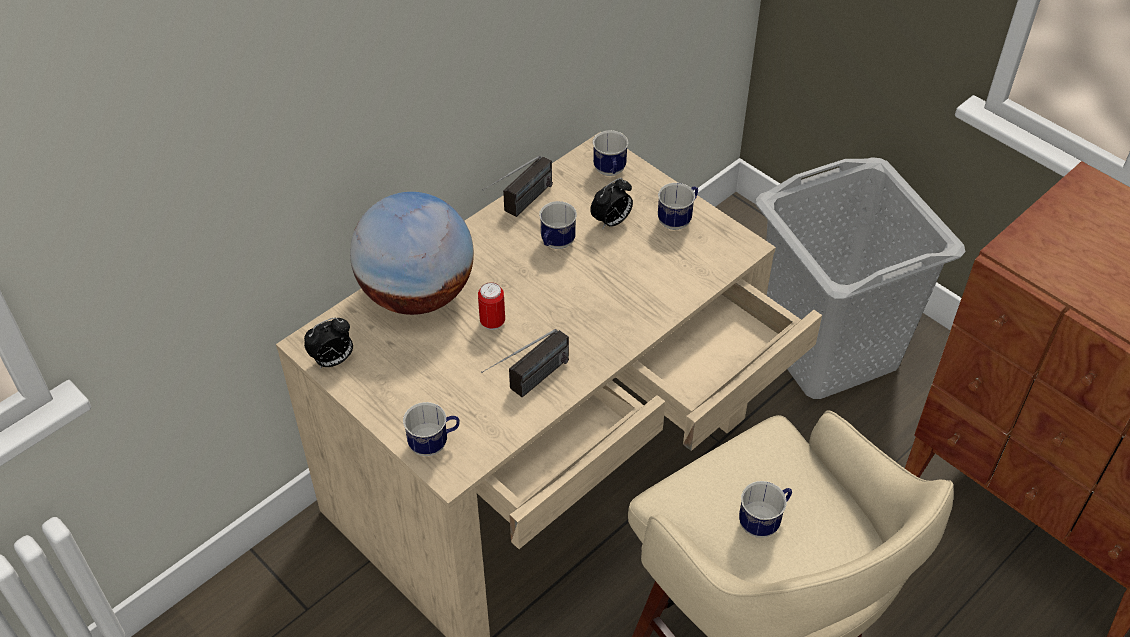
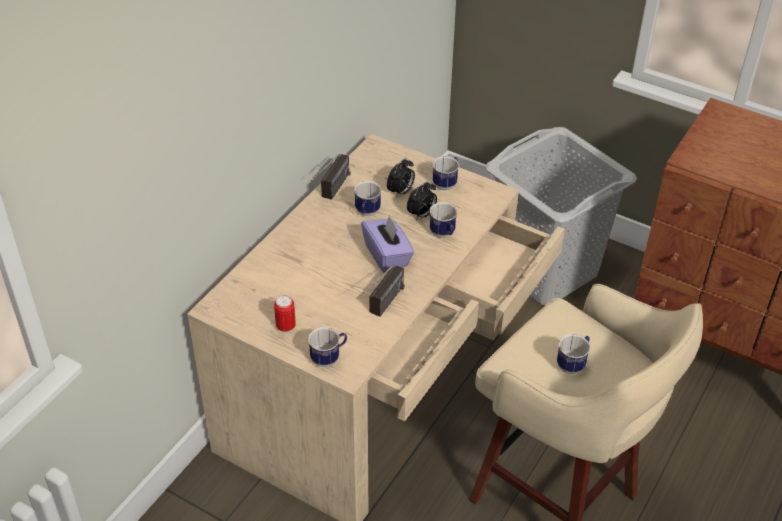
camera: 15 degrees left, 5 degrees down
alarm clock [304,318,353,368] -> alarm clock moved to [407,181,437,220]
globe [350,192,474,315] -> none
can [478,282,505,330] -> can moved to [274,295,296,333]
mug [593,130,628,176] -> mug moved to [430,202,457,238]
none -> purple tissue box [361,215,414,272]

